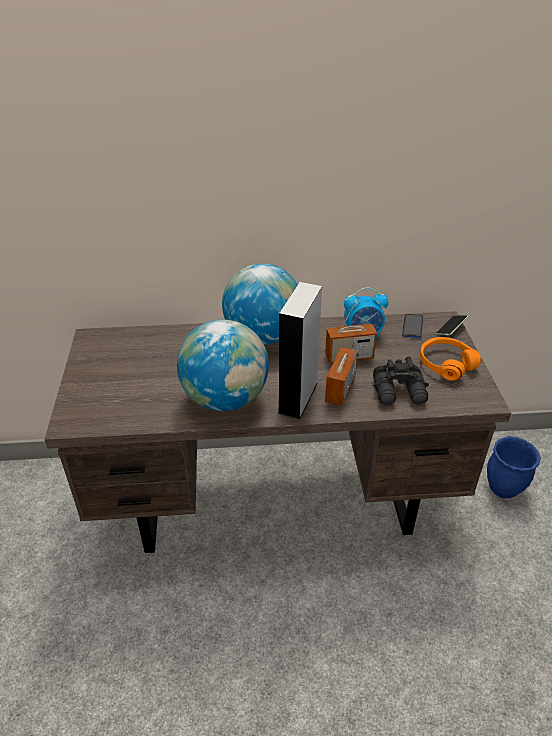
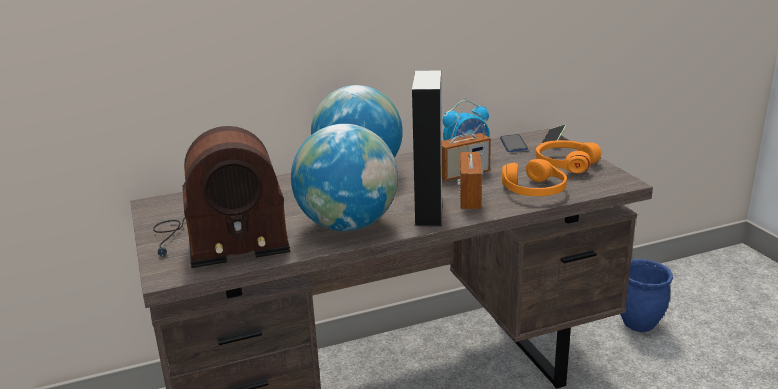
camera: 15 degrees left, 15 degrees down
black binoculars [373,357,429,405] -> orange headphones [502,159,567,196]
none -> radio [153,126,290,268]

